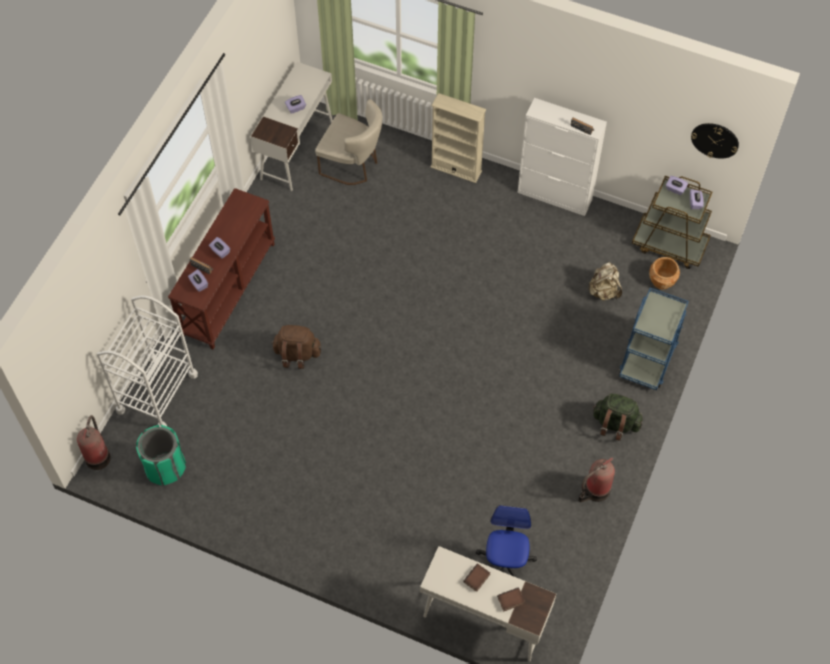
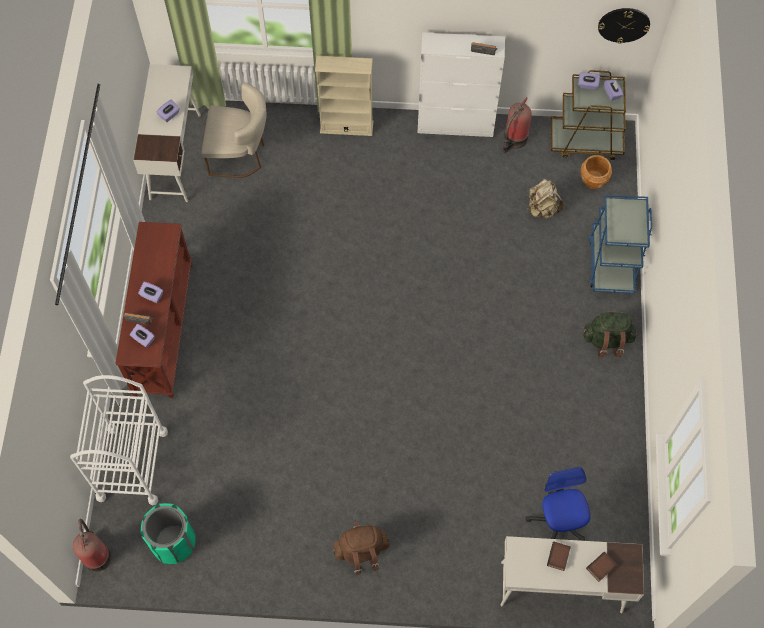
camera: 20 degrees left, 5 degrees up
brown backpack [271,325,321,369] -> brown backpack moved to [332,522,390,575]
fire extinguisher [578,458,615,502] -> fire extinguisher moved to [503,97,532,153]

